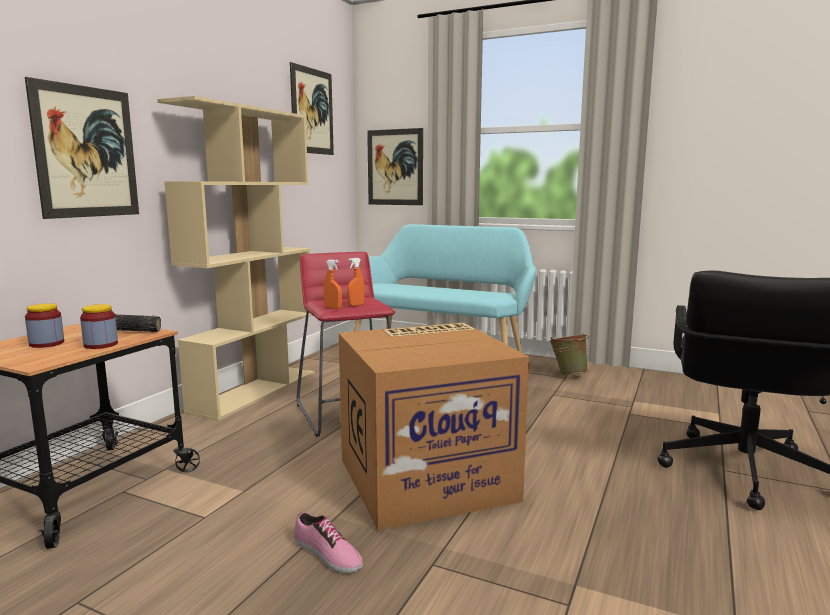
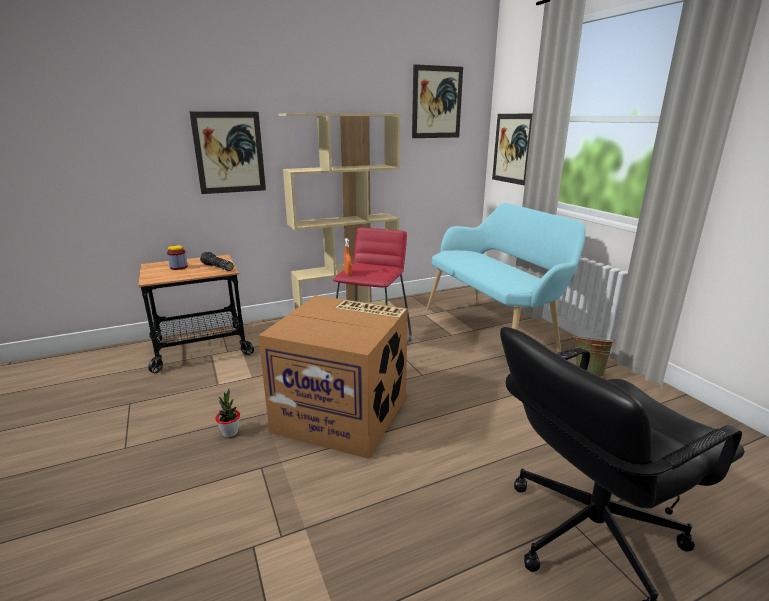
camera: 40 degrees right, 10 degrees up
jar [80,304,118,349] -> none
shoe [294,512,363,573] -> potted plant [215,389,240,437]
orange spray bottle [347,258,365,306] -> none

